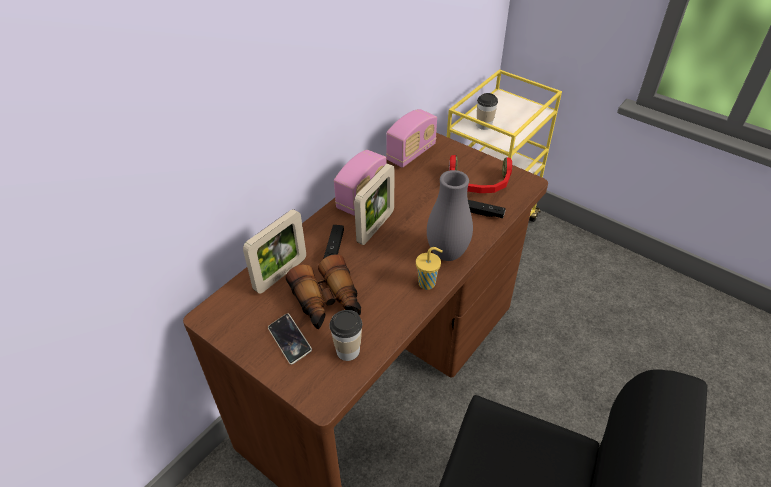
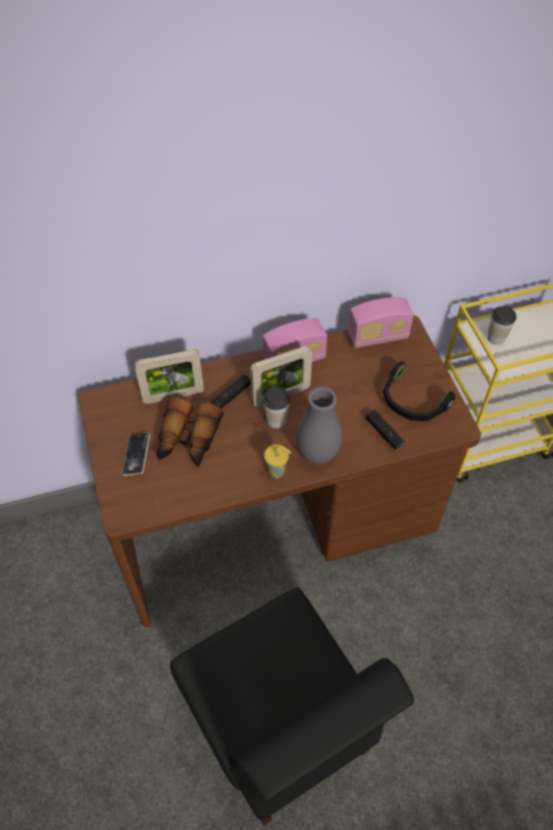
camera: 35 degrees right, 10 degrees up
cup [329,310,362,361] -> cup moved to [263,387,290,429]
red headphones [449,155,512,193] -> black headphones [383,361,455,421]

